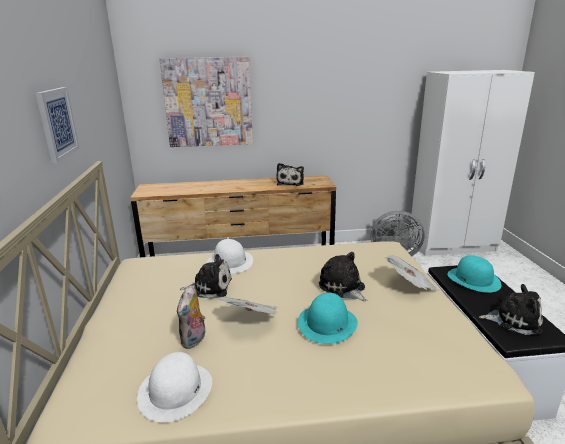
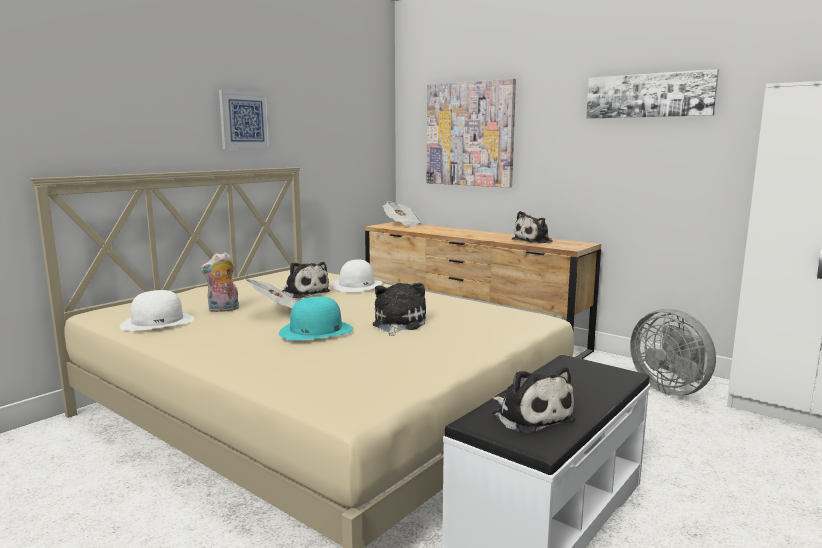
camera: 45 degrees right, 10 degrees down
newspaper [385,255,439,291] -> newspaper moved to [383,201,422,227]
turquoise hat [448,255,501,293] -> none
none -> picture [586,69,719,119]

